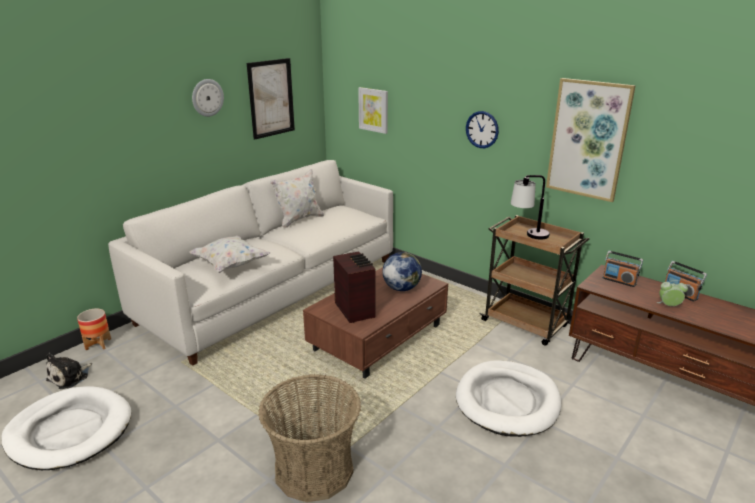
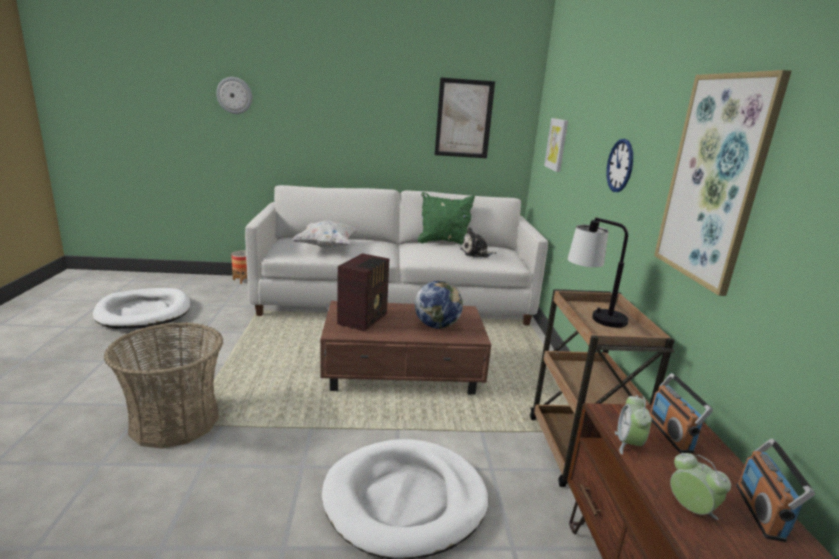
camera: 45 degrees right, 5 degrees down
plush toy [46,353,92,389] -> plush toy moved to [460,227,496,258]
wall clock [192,79,224,117] -> wall clock moved to [216,77,252,114]
white pillow [270,169,324,228] -> green pillow [417,192,475,245]
none -> alarm clock [615,395,652,455]

